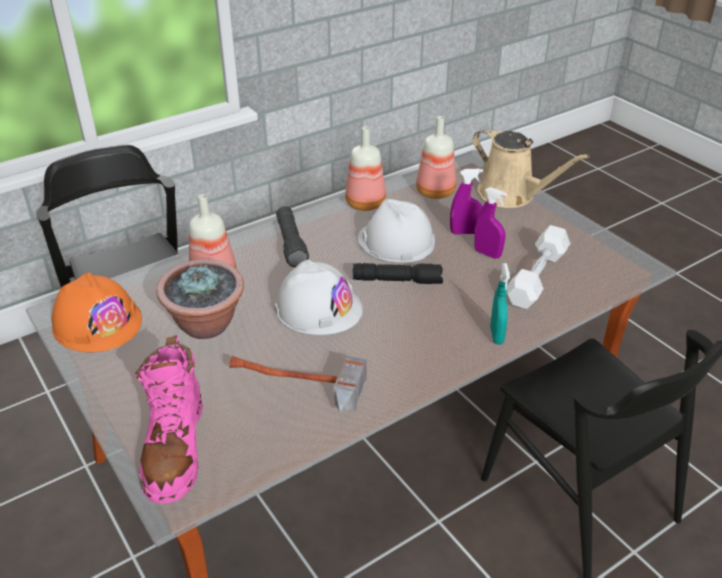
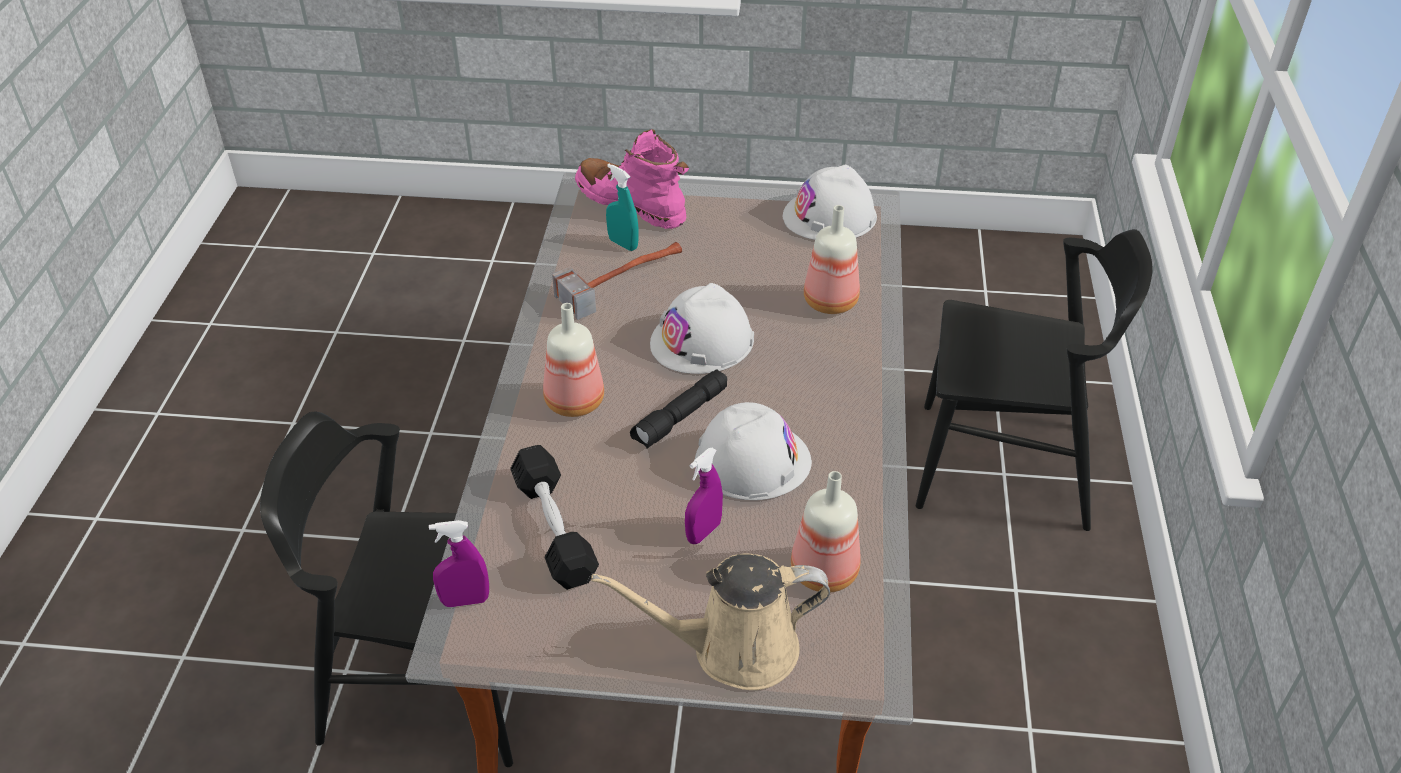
camera: 130 degrees right, 5 degrees up
orange hard hat [52,272,142,352] -> white hard hat [783,164,877,240]
potted plant [157,259,244,339] -> none
black flashlight [276,206,309,267] -> none
bottle [345,127,386,211] -> bottle moved to [543,303,604,417]
purple spray bottle [474,187,507,259] -> purple spray bottle moved to [429,520,489,607]
turquoise spray bottle [490,263,510,345] -> turquoise spray bottle moved to [606,164,639,251]
white dumbbell [507,225,570,309] -> black dumbbell [510,445,599,590]

